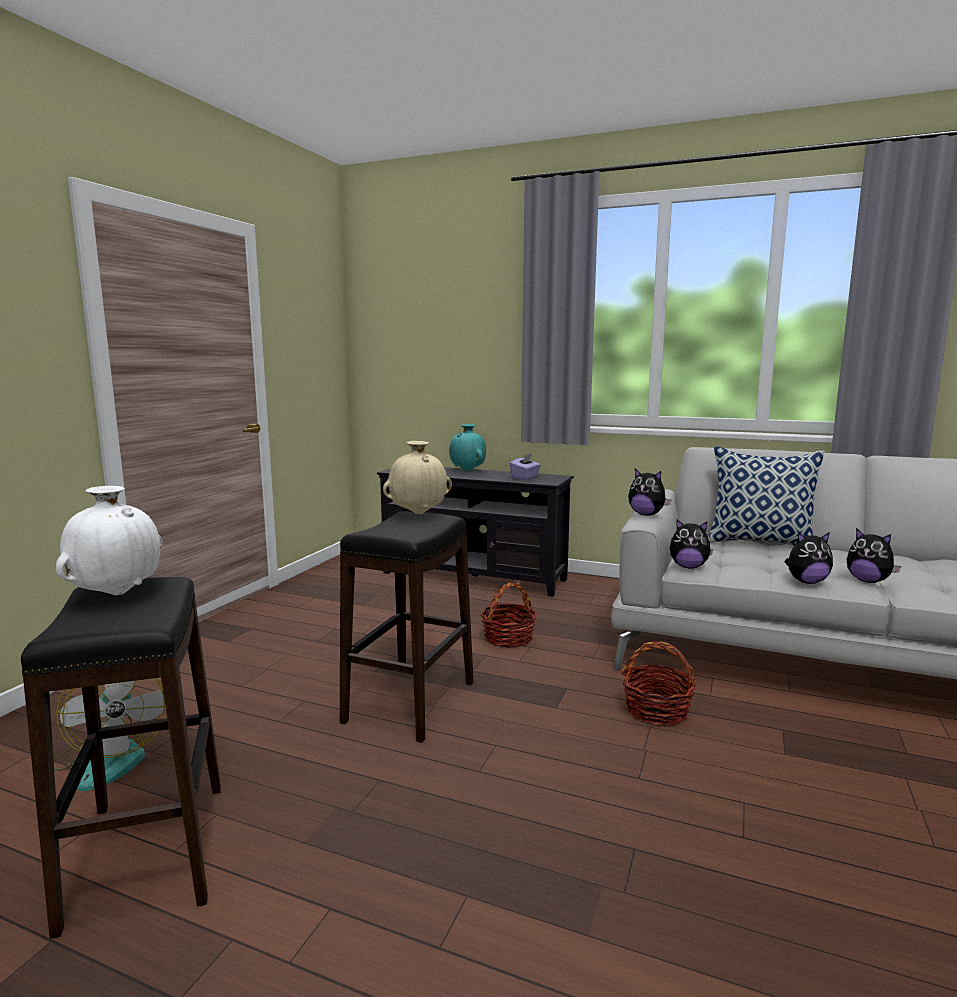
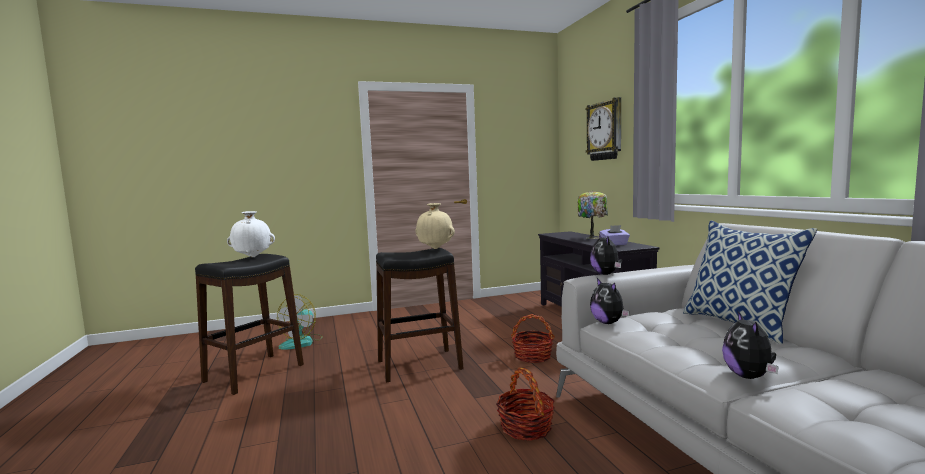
camera: 50 degrees right, 5 degrees down
turquoise vase [449,424,486,471] -> table lamp [577,191,608,239]
plush toy [785,532,833,584] -> none
none -> wall clock [586,97,621,161]

